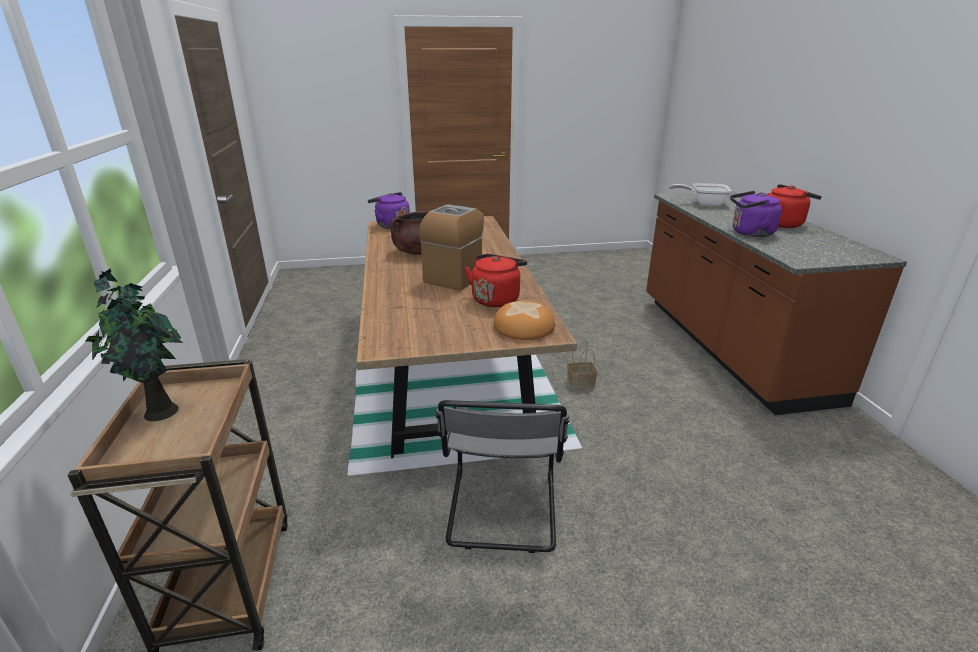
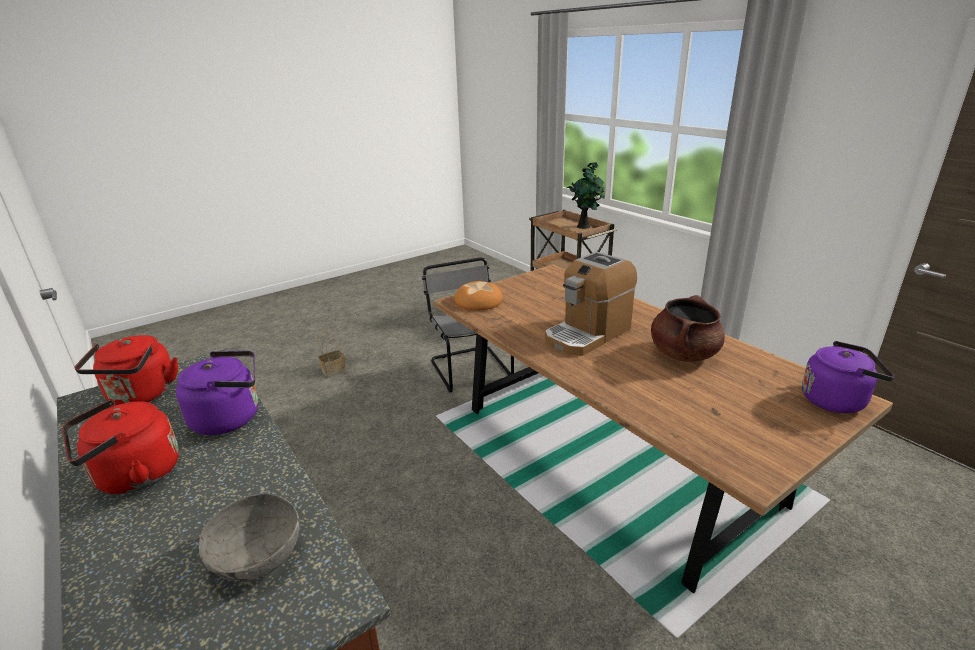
camera: 155 degrees right, 0 degrees up
coffee machine [419,204,484,291] -> coffee machine turned 45 degrees clockwise [545,252,637,356]
red kettle [465,254,527,307] -> red kettle moved to [74,335,178,405]
basket [567,337,597,390] -> basket moved to [318,330,346,377]
frying pan [669,183,732,206] -> grey bowl [199,494,300,581]

